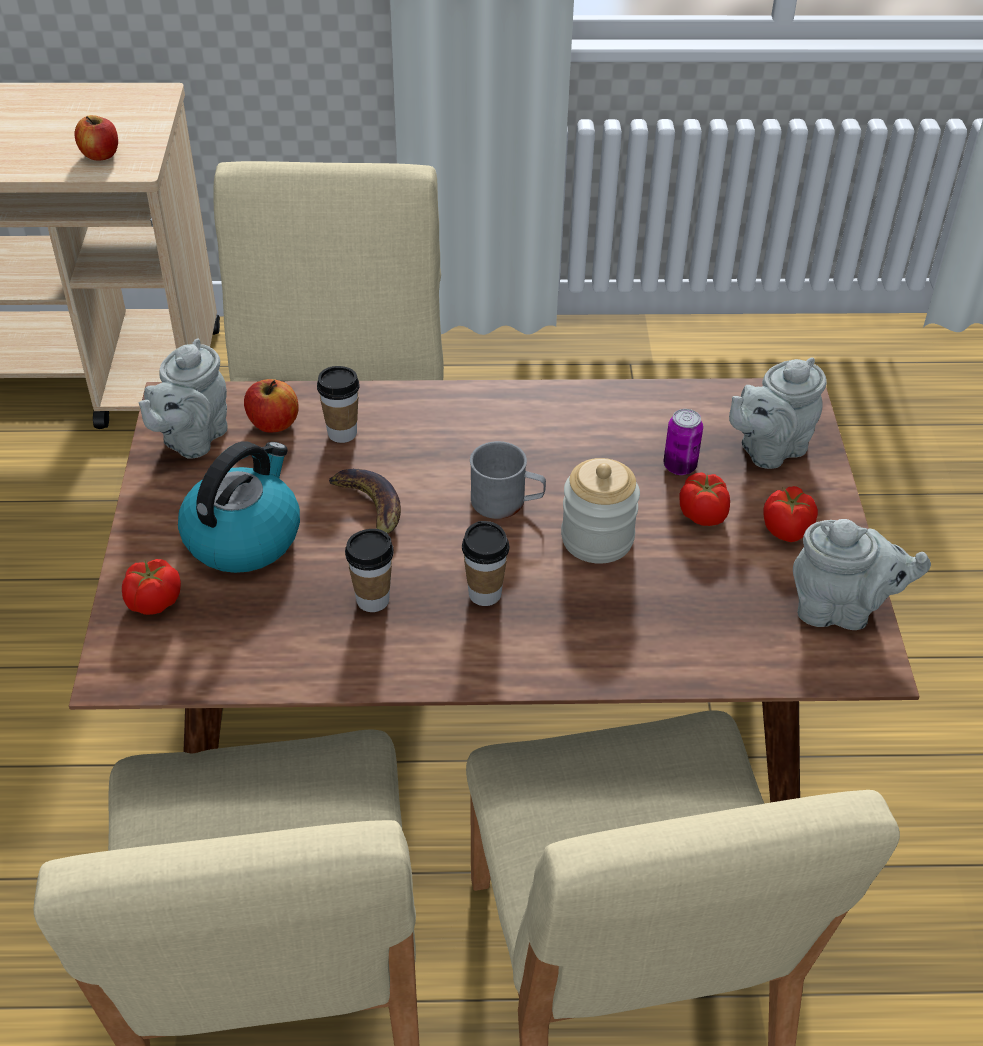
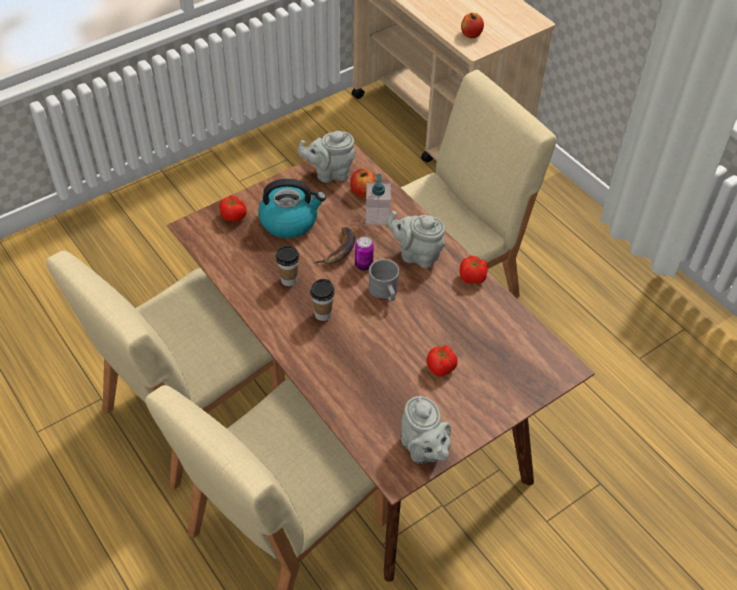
camera: 55 degrees right, 5 degrees up
cup [317,366,360,443] -> soap dispenser [366,174,391,225]
jar [561,458,640,564] -> none
can [663,409,703,475] -> can moved to [355,236,374,271]
grey teapot [729,357,827,469] -> grey teapot moved to [386,211,445,268]
tomato [764,486,818,542] -> tomato moved to [460,256,488,284]

